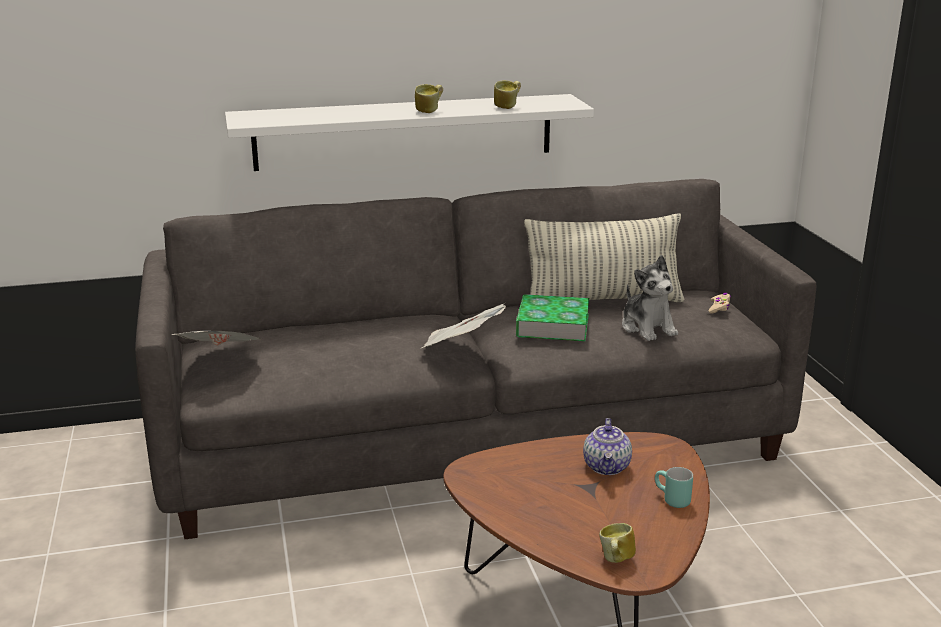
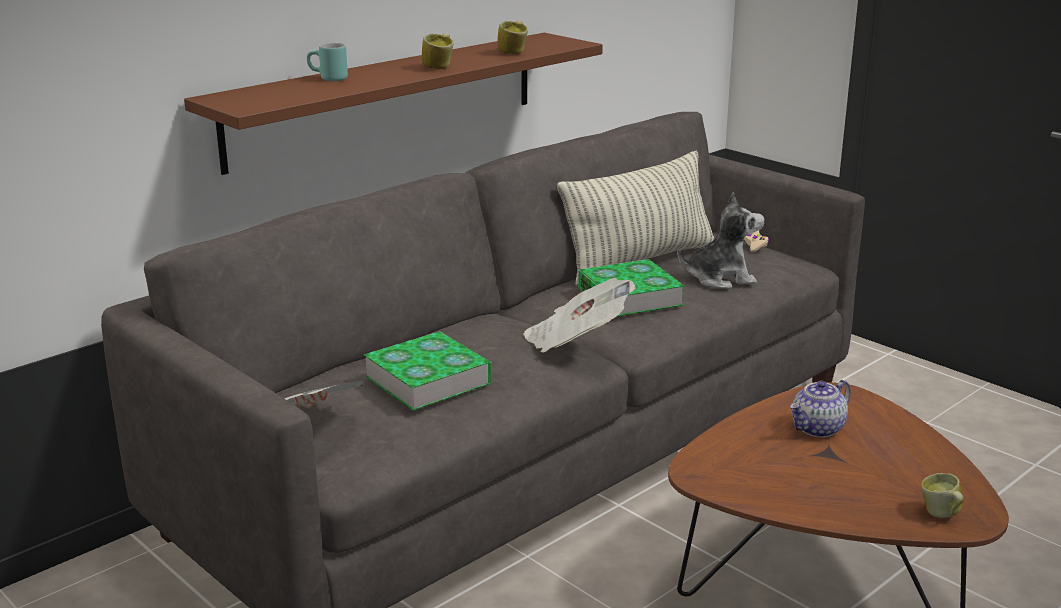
camera: 30 degrees left, 0 degrees up
white shelf [225,94,594,171] -> brown shelf [184,33,603,175]
teapot [583,418,632,475] -> teapot turned 75 degrees clockwise [790,380,851,438]
plush toy [622,255,678,341] -> plush toy turned 45 degrees counterclockwise [677,192,764,289]
turquoise mug [655,467,693,508] -> turquoise mug moved to [307,43,348,81]
none -> book [364,331,492,410]

